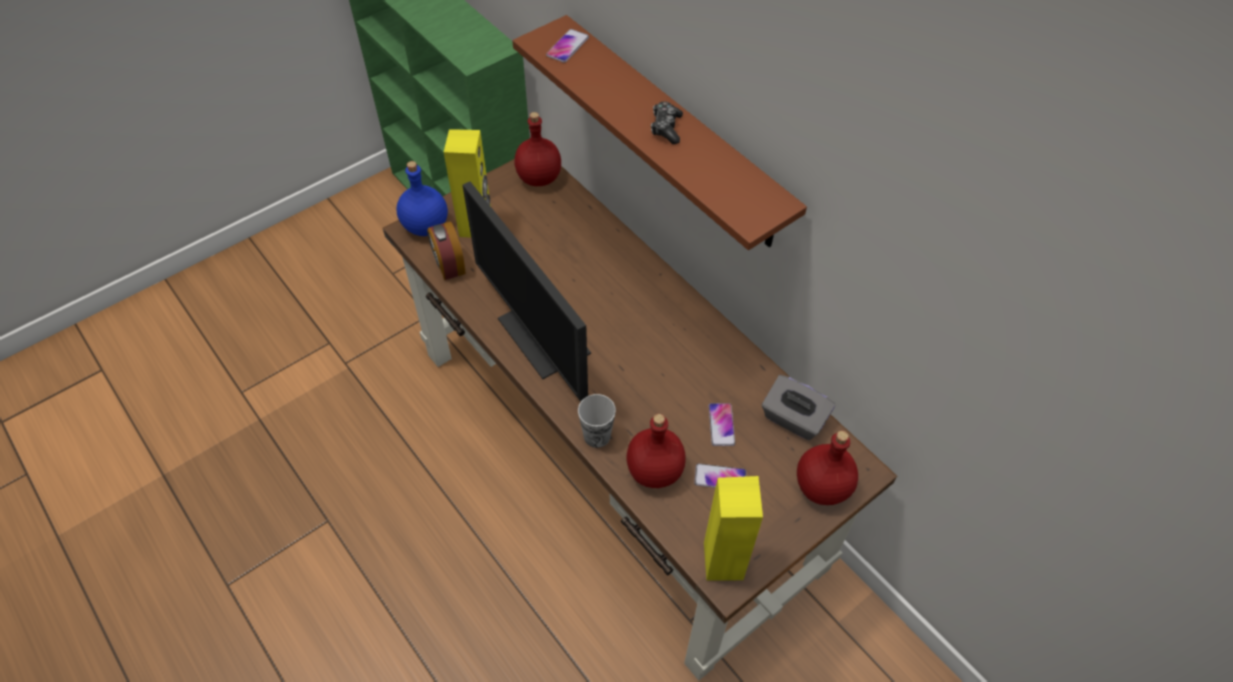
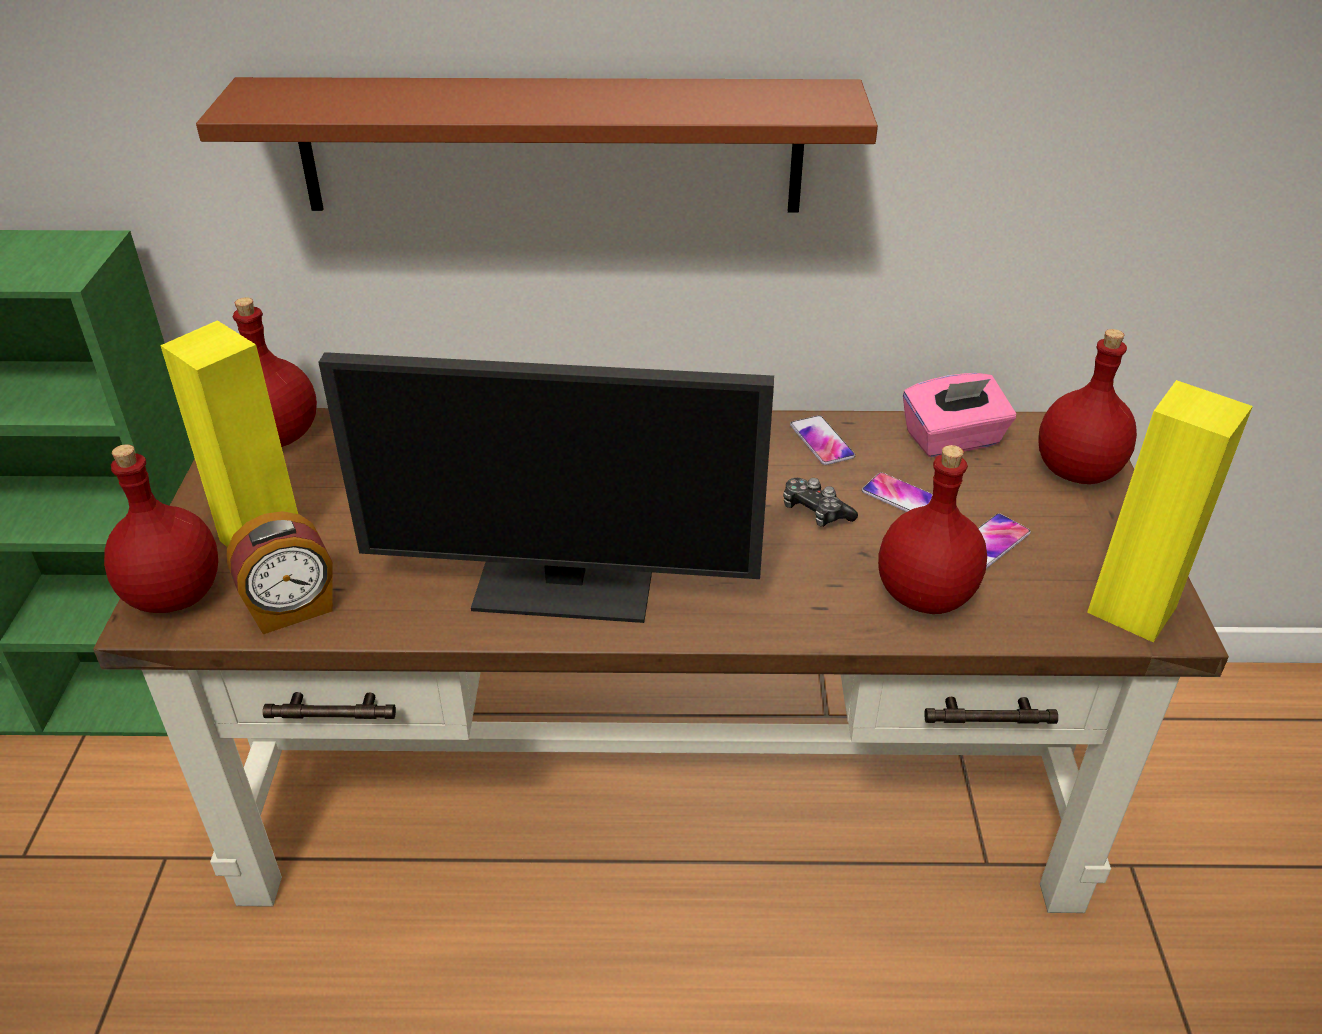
camera: 50 degrees left, 15 degrees down
blue bottle [396,161,448,236] -> red bottle [104,444,218,613]
alarm clock [427,221,466,280] -> alarm clock turned 45 degrees counterclockwise [227,511,333,634]
phone [546,29,589,63] -> phone moved to [790,415,855,465]
cup [578,394,616,448] -> none
game controller [651,101,683,144] -> game controller moved to [783,478,858,527]
grey tissue box [762,375,835,440] -> pink tissue box [903,373,1016,457]

